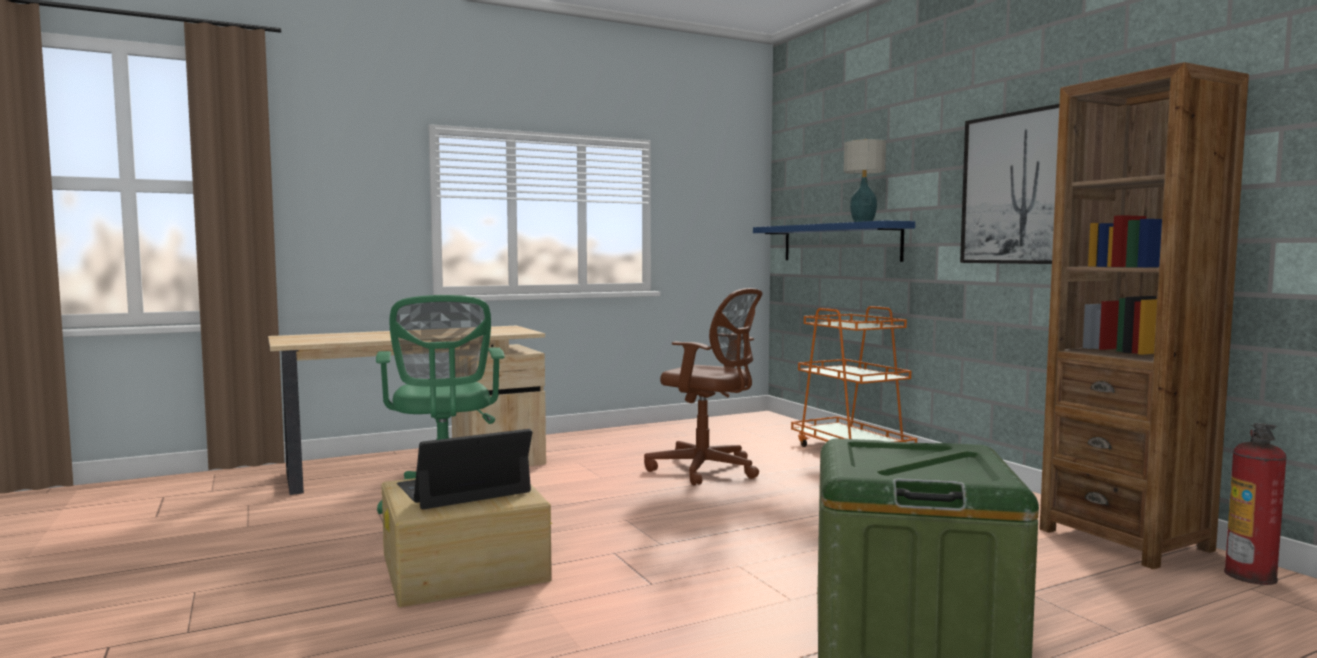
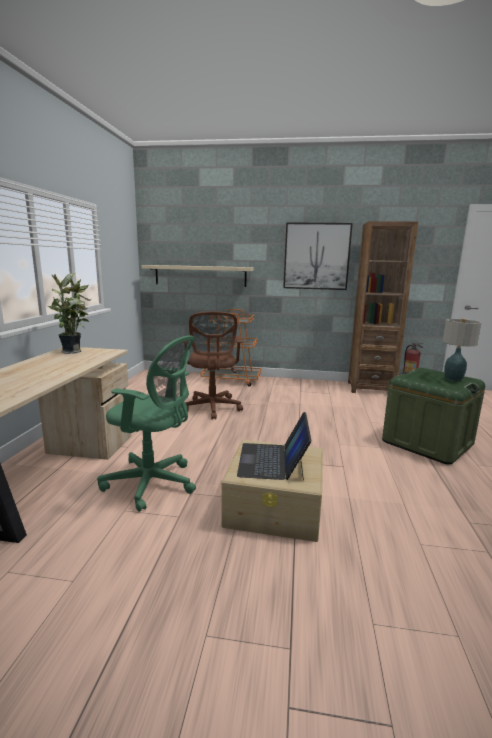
camera: 55 degrees left, 10 degrees up
brown office chair [644,288,762,485] -> brown office chair turned 105 degrees clockwise [182,311,243,420]
blue shelf [753,220,915,262] -> beige shelf [142,265,254,287]
table lamp [844,139,886,222] -> table lamp moved to [442,318,481,382]
none -> potted plant [48,273,91,354]

